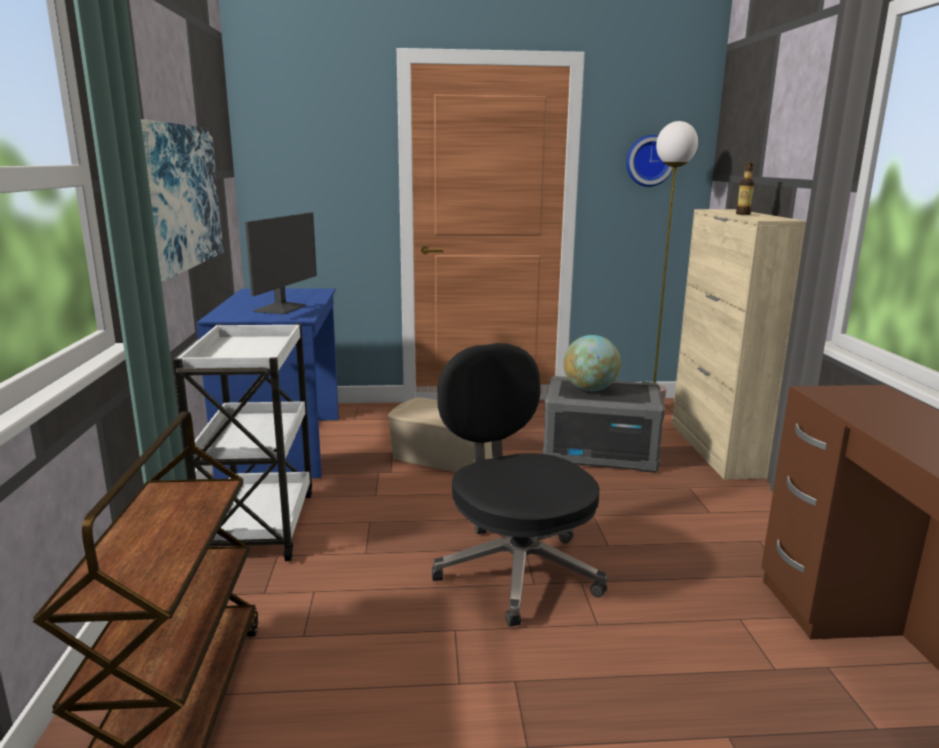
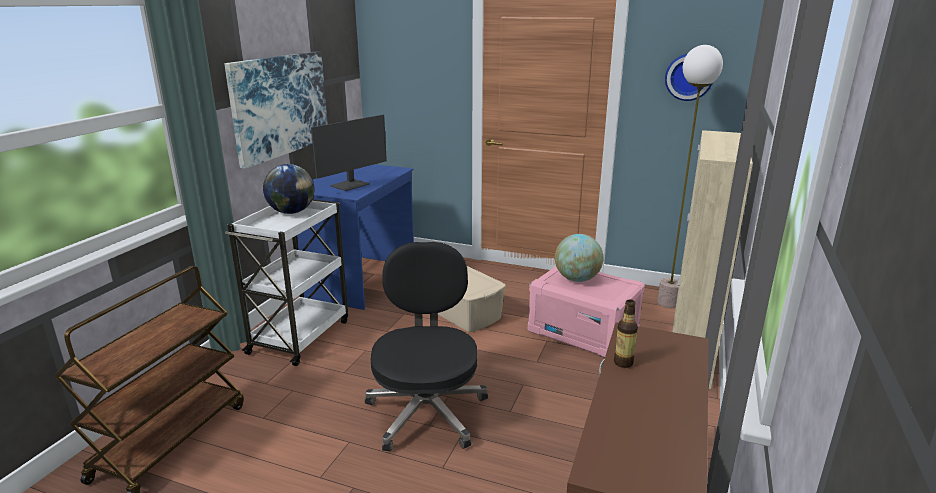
camera: 25 degrees right, 5 degrees up
grey storage box [542,376,665,473] -> pink storage box [528,266,645,358]
bottle [736,162,755,215] -> bottle moved to [614,299,638,368]
none -> globe [263,164,314,214]

